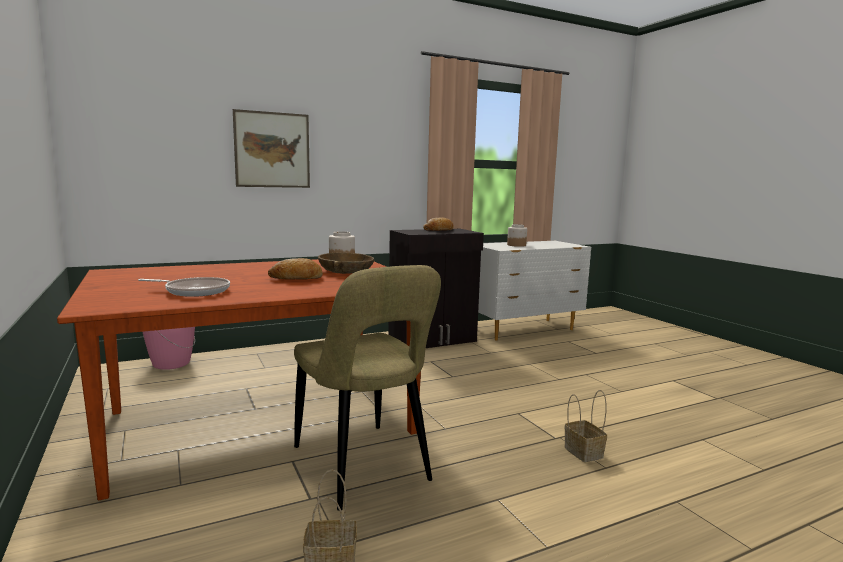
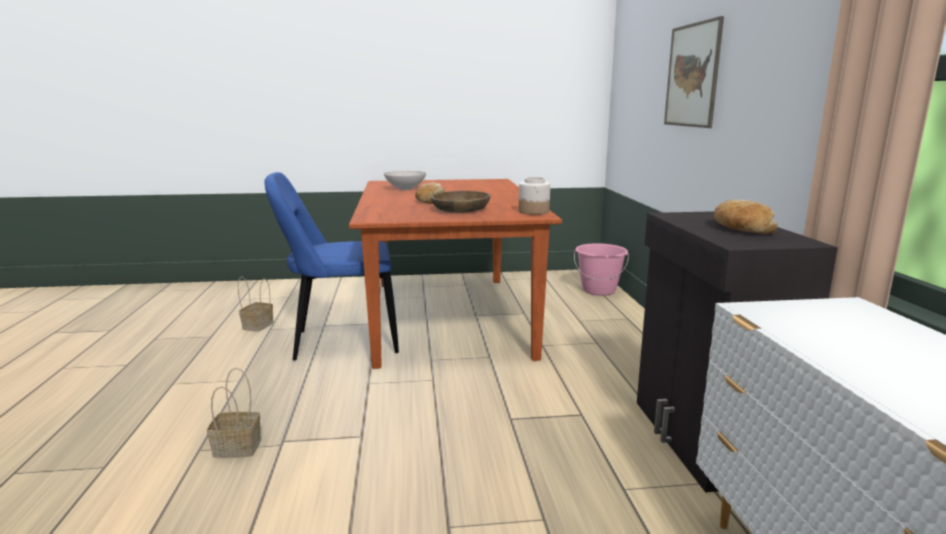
camera: 110 degrees right, 5 degrees up
frying pan [138,277,230,297] -> white bowl [384,171,426,190]
beige chair [294,265,441,511] -> blue chair [264,172,399,360]
jar [507,224,527,247] -> none

